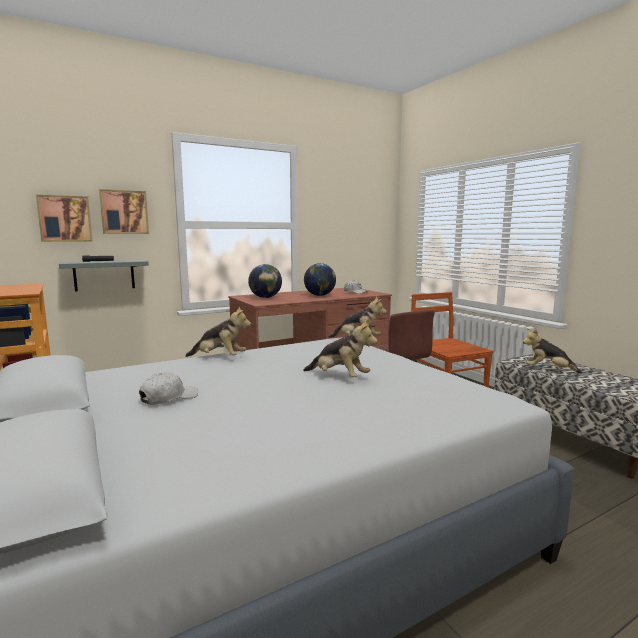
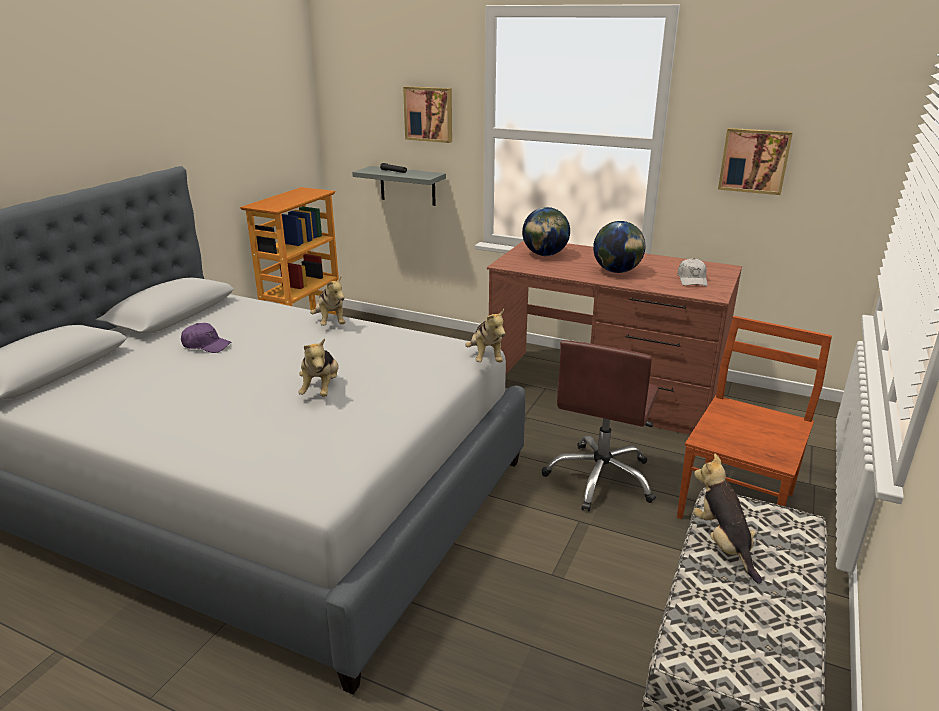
camera: 55 degrees right, 15 degrees up
picture [36,195,93,242] -> picture moved to [718,128,793,195]
white cap [139,373,198,405] -> purple cap [181,323,232,353]

